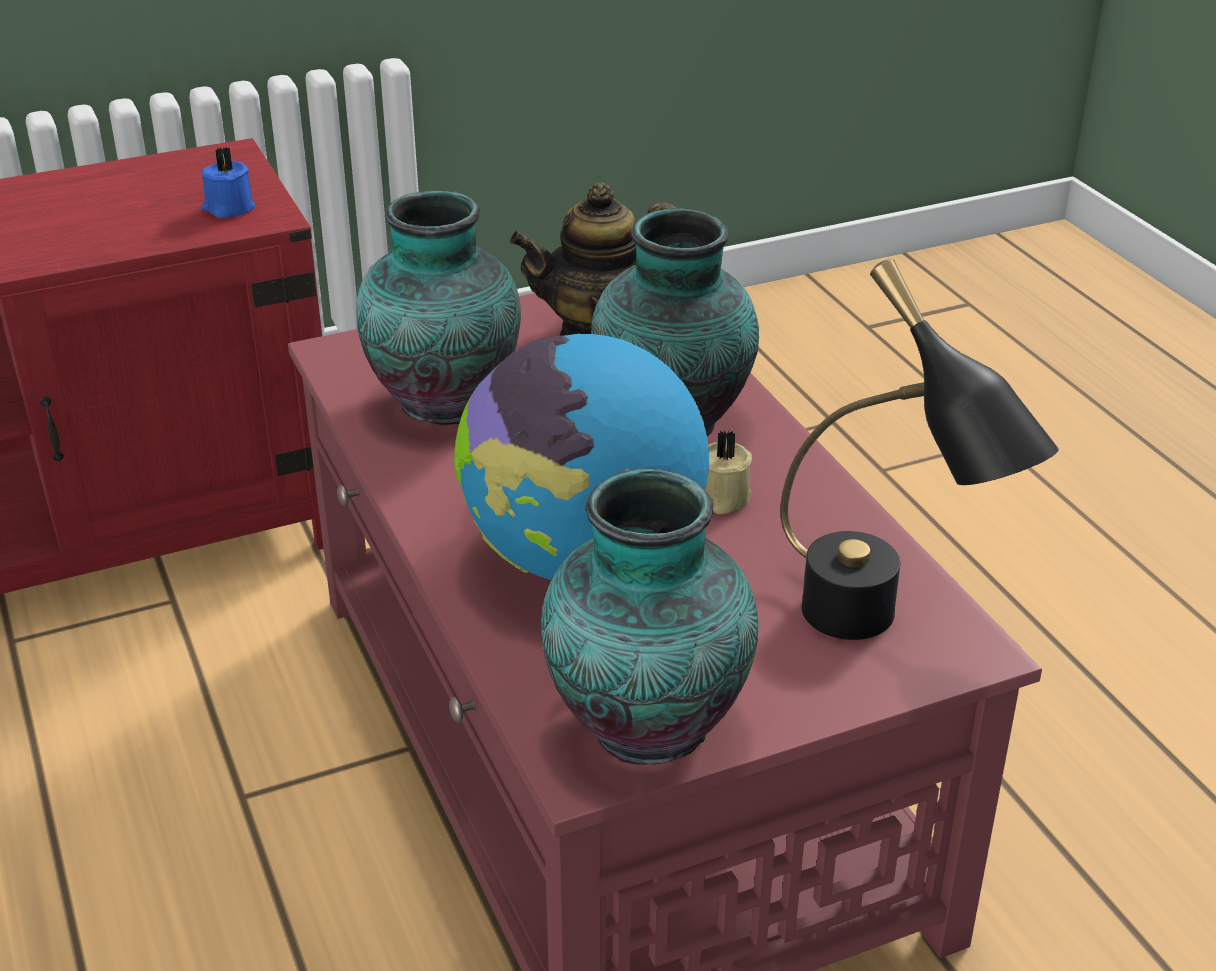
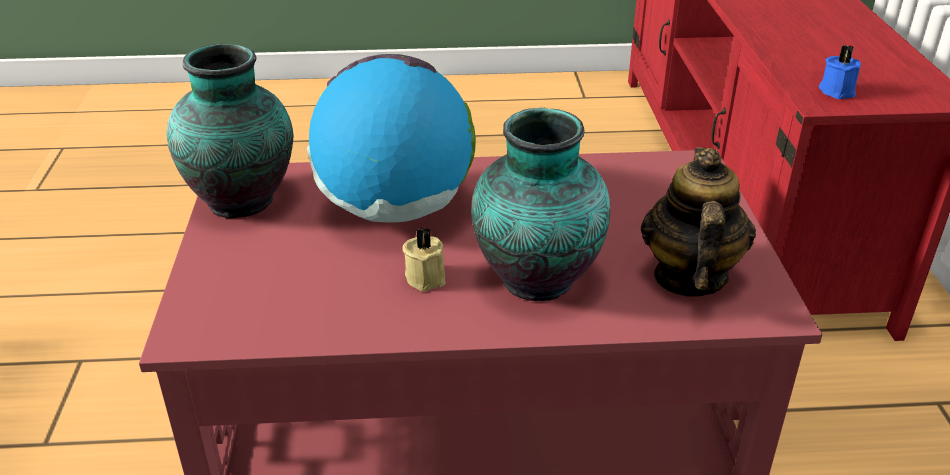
camera: 110 degrees right, 0 degrees up
vase [356,191,521,425] -> none
black table lamp [780,259,1059,640] -> none

